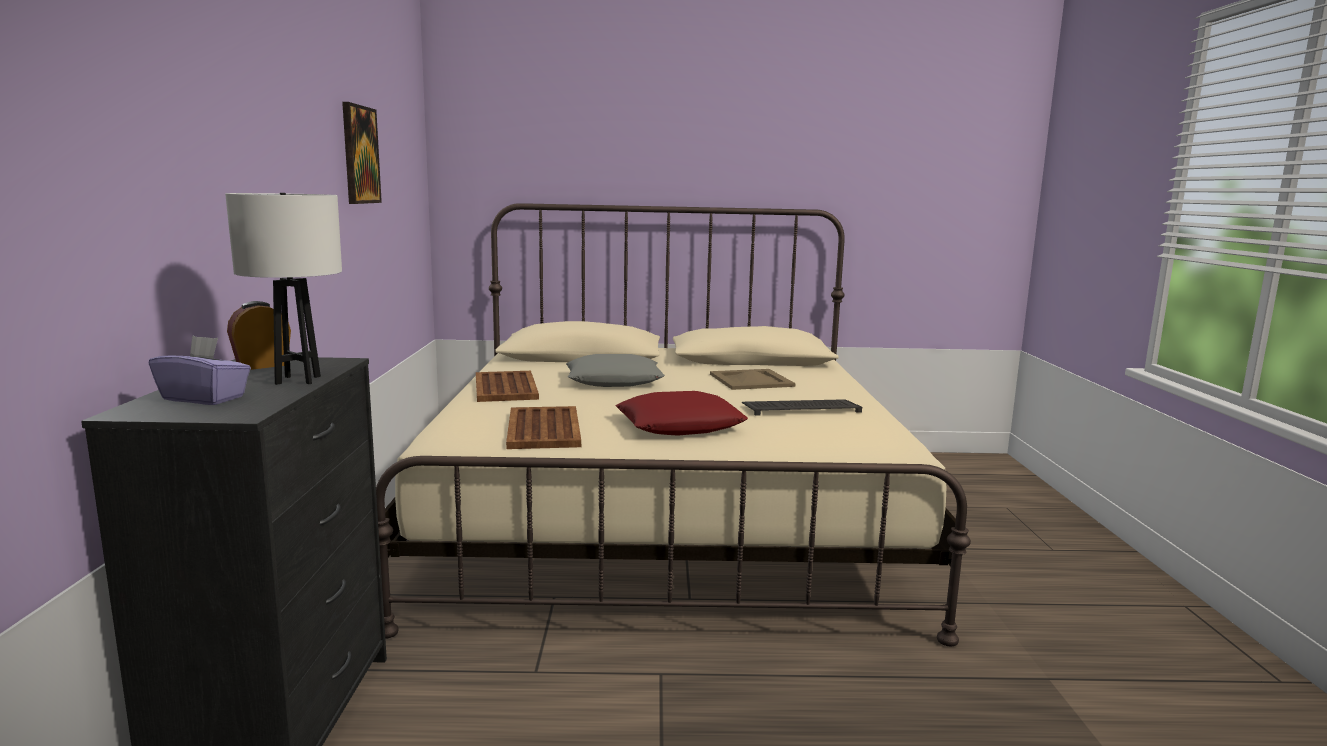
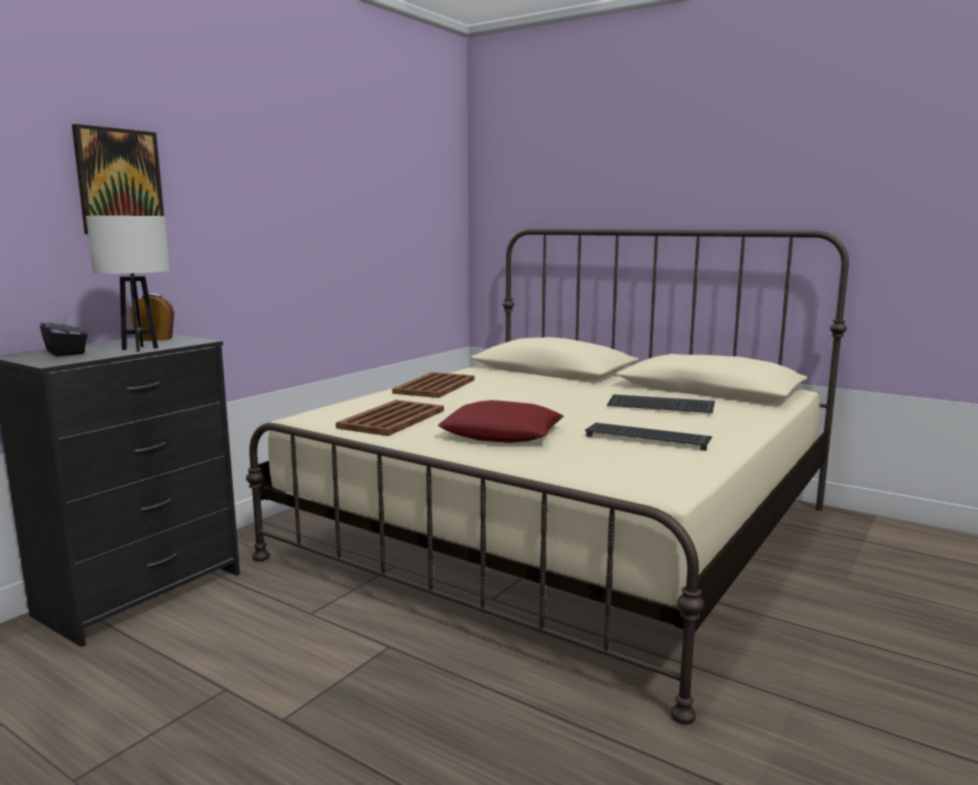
camera: 35 degrees right, 0 degrees up
purple tissue box [149,336,251,405] -> black tissue box [40,312,87,356]
picture [342,102,382,204] -> picture moved to [72,124,164,234]
grey pillow [566,354,665,387] -> none
beige tray [710,369,795,390] -> keyboard [607,394,715,413]

